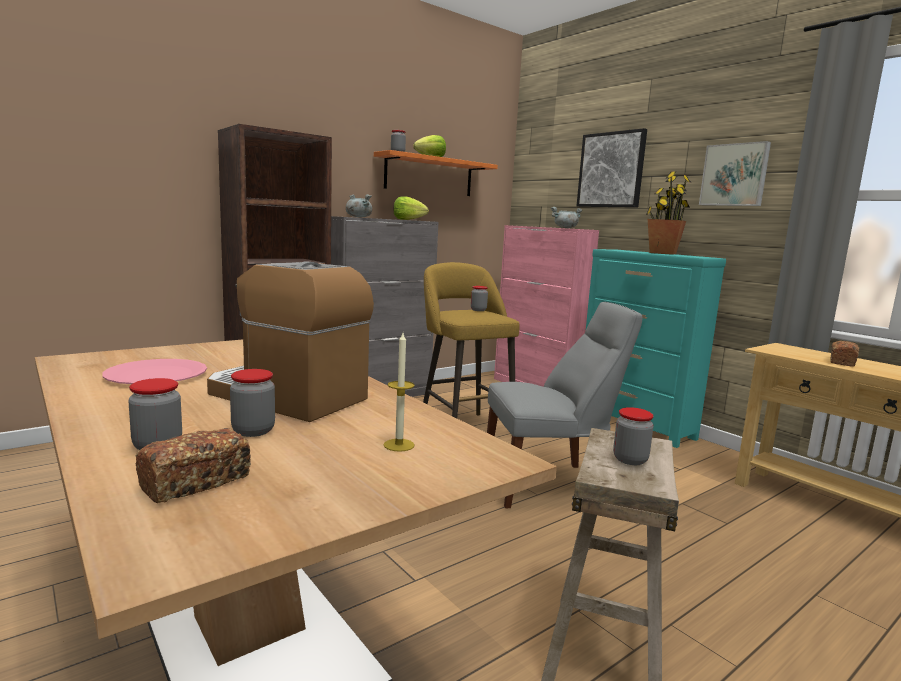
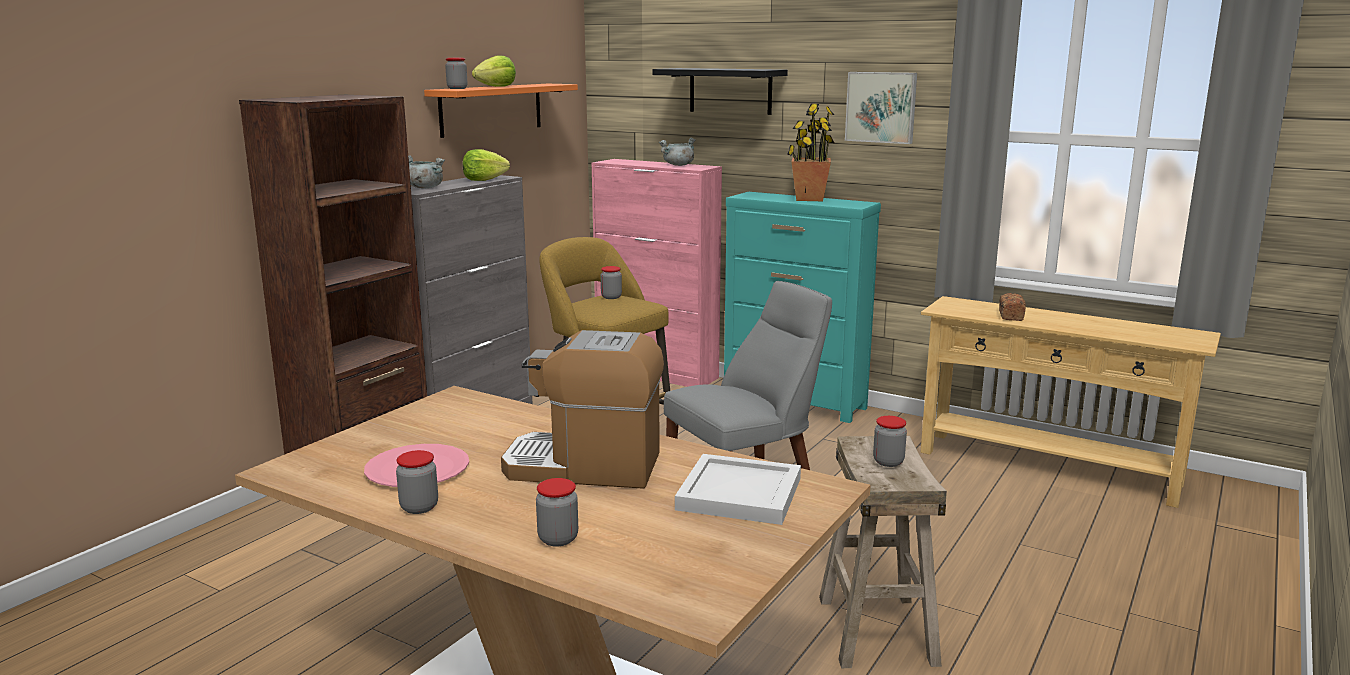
camera: 20 degrees left, 5 degrees up
bread [135,428,251,503] -> none
jar [230,369,275,437] -> jar moved to [396,450,438,514]
candle [384,333,415,452] -> white tray [675,454,801,525]
picture [577,128,647,208] -> black shelf [652,68,788,115]

